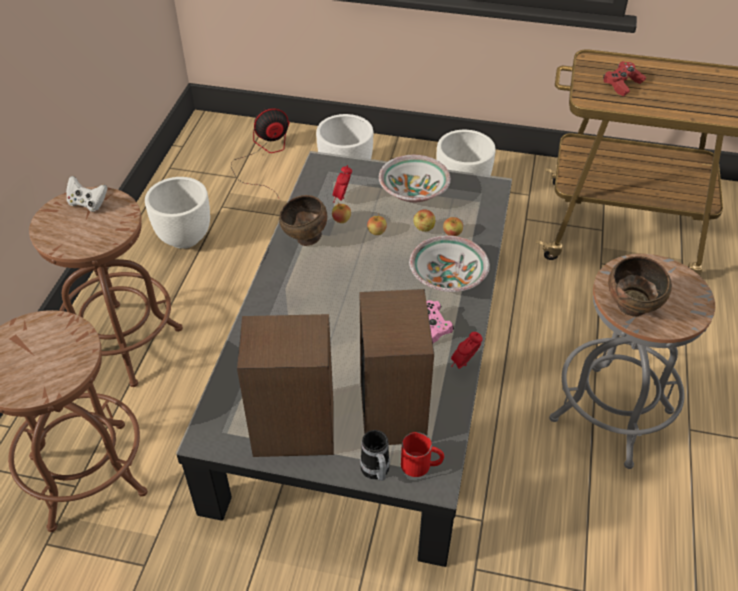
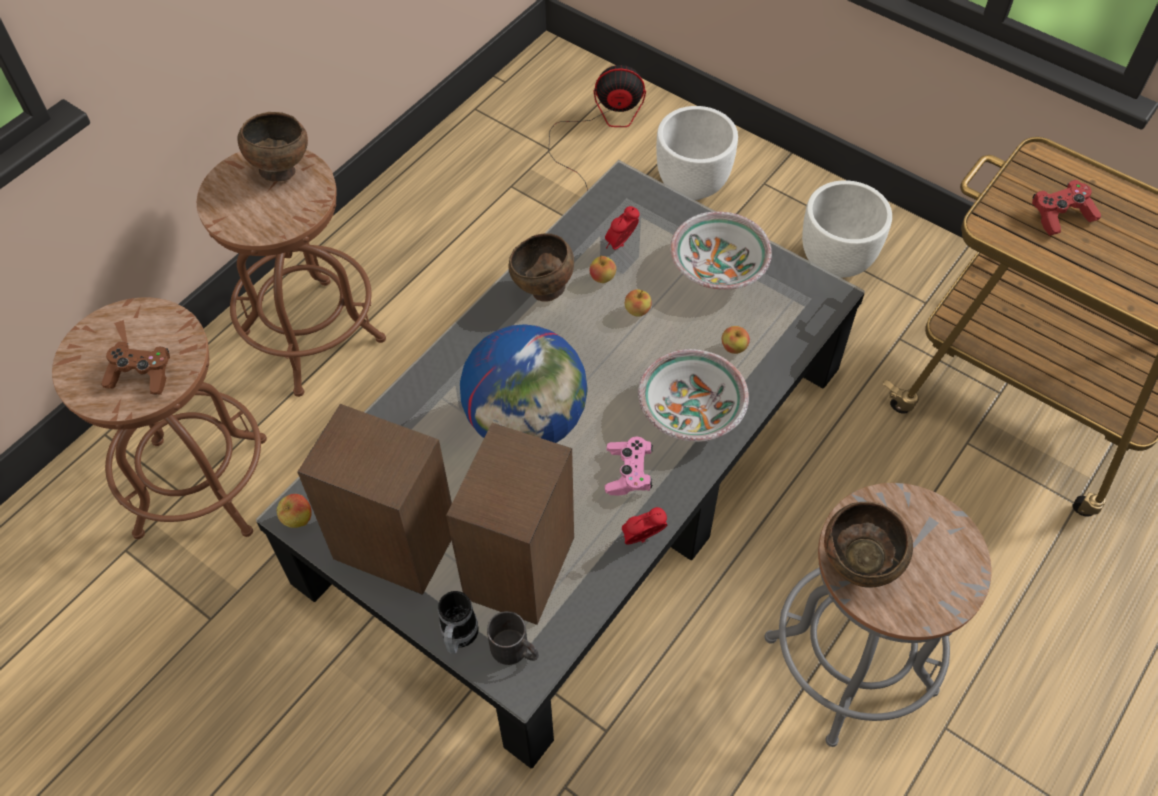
camera: 25 degrees right, 10 degrees up
white game controller [66,176,108,212] -> brown bowl [237,112,308,182]
white planter [145,177,210,249] -> none
red mug [401,432,444,477] -> black mug [487,611,539,665]
apple [413,210,435,232] -> apple moved to [276,494,312,528]
none -> brown game controller [102,342,170,395]
none -> globe [460,324,588,443]

